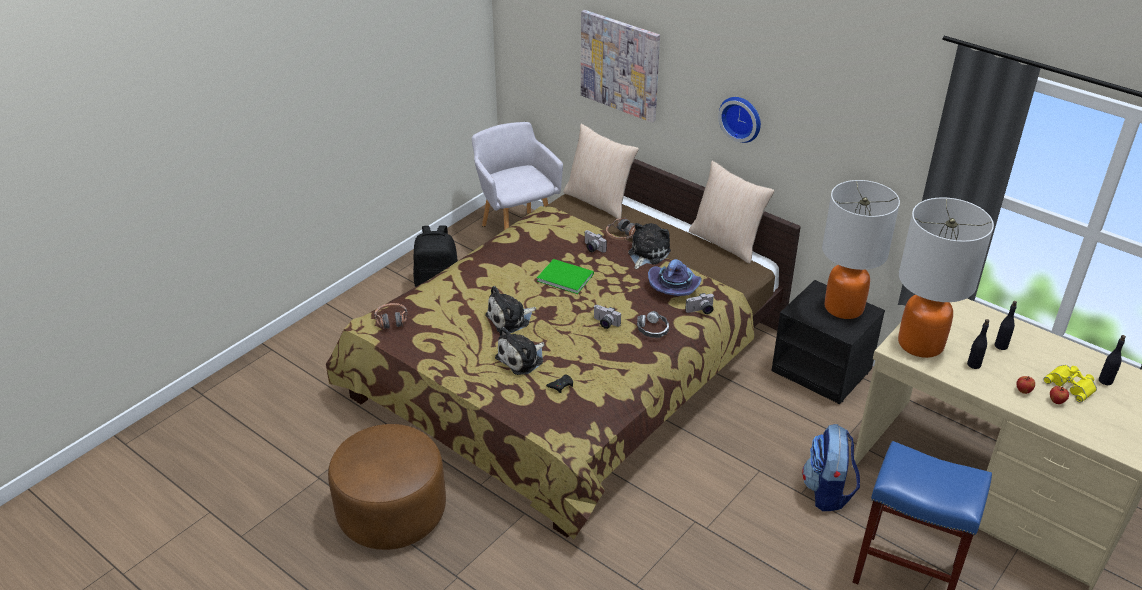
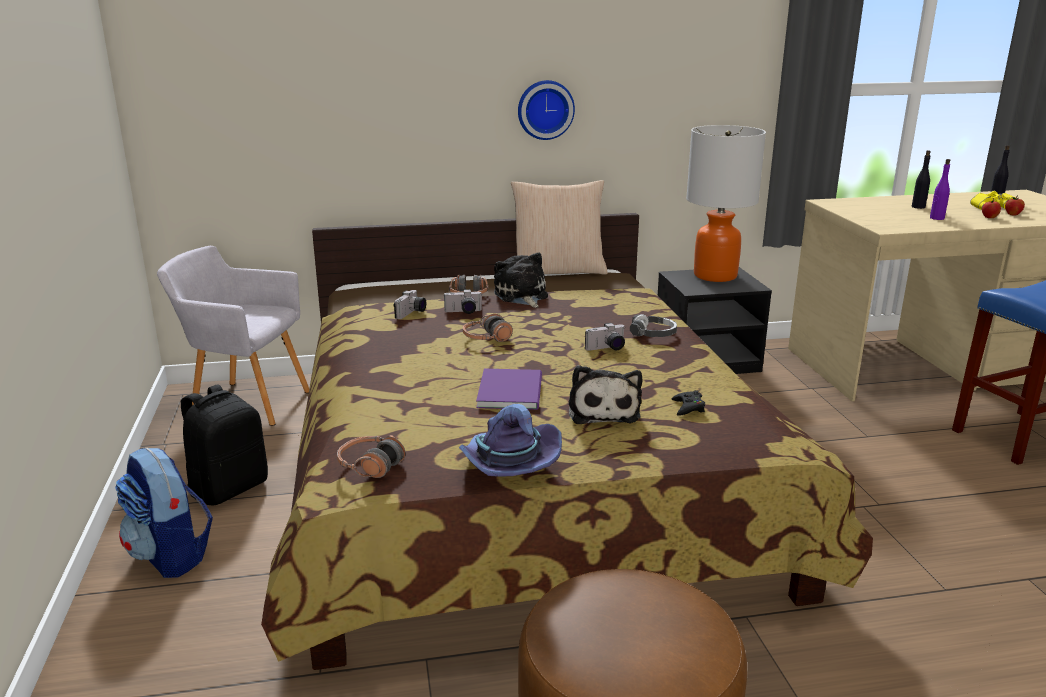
camera: 50 degrees left, 15 degrees down
plush toy [485,286,536,333] -> purple book [476,369,542,410]
green book [537,259,594,294] -> headphones [463,314,513,342]
beige pillow [563,123,639,219] -> none
picture [581,10,660,123] -> none
purple hat [648,259,702,296] -> purple hat moved to [459,404,562,477]
camera [685,293,714,314] -> camera moved to [393,290,426,319]
backpack [802,424,860,511] -> backpack moved to [115,448,213,578]
table lamp [898,197,994,358] -> none
black bottle [967,319,989,369] -> purple bottle [930,159,950,220]

